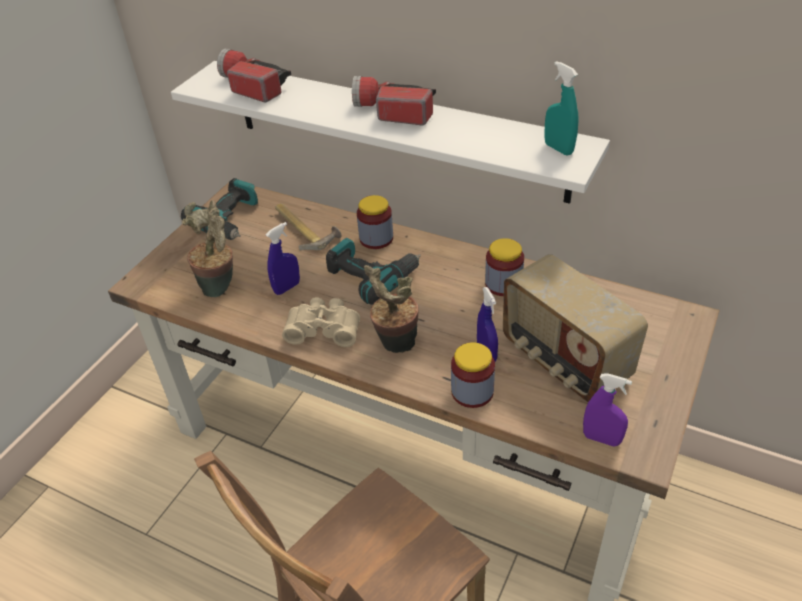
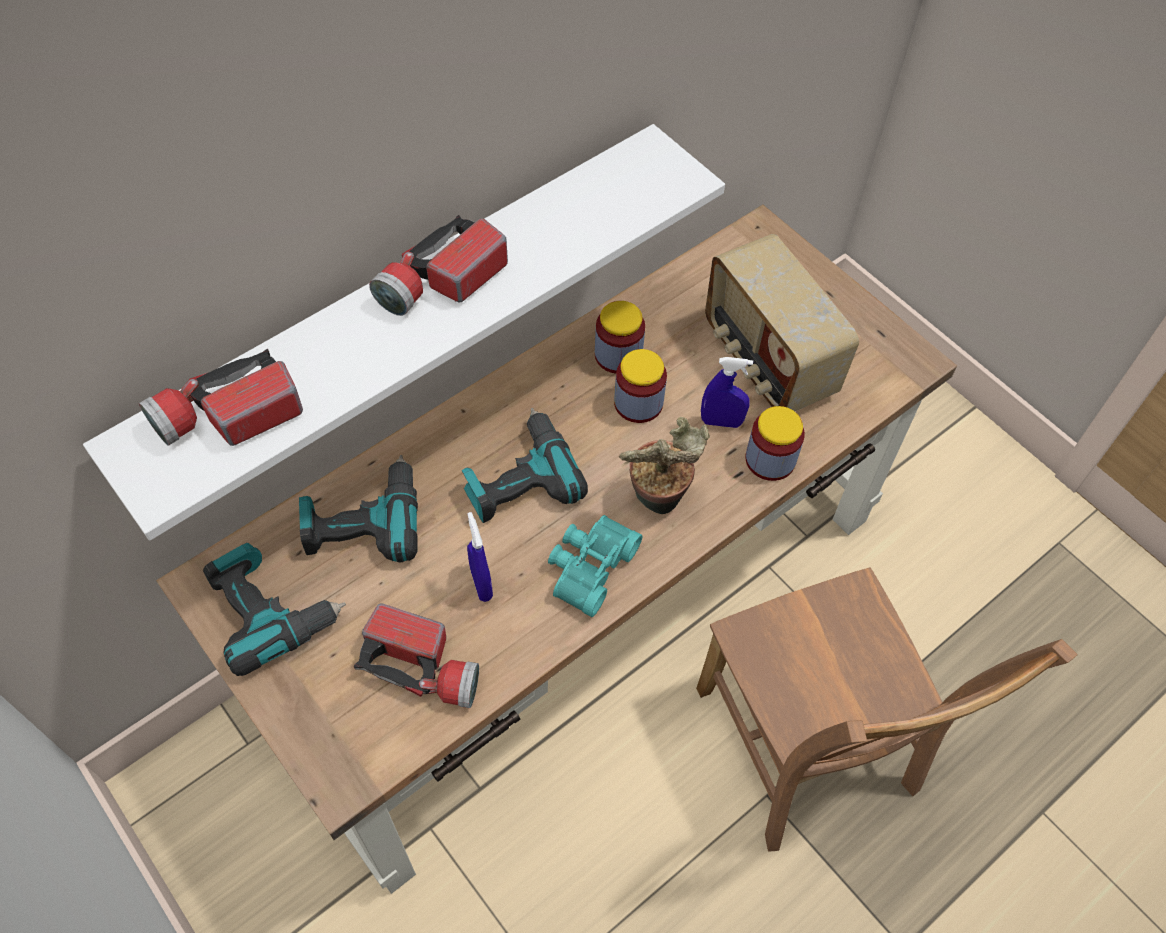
camera: 70 degrees left, 15 degrees up
potted plant [182,200,233,297] -> flashlight [354,603,479,708]
hammer [275,203,342,250] -> power drill [299,455,418,563]
beige binoculars [282,297,360,347] -> turquoise binoculars [548,515,643,617]
jar [357,195,393,249] -> jar moved to [614,349,667,423]
radio [503,254,648,402] -> radio turned 75 degrees clockwise [705,234,859,411]
turquoise spray bottle [544,61,578,156] -> none
purple spray bottle [583,373,632,446] -> none

